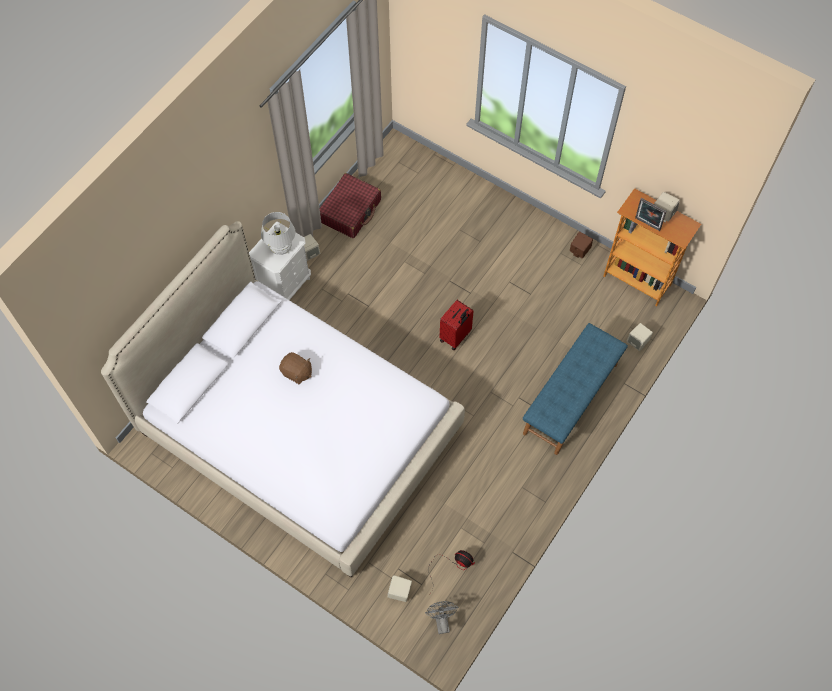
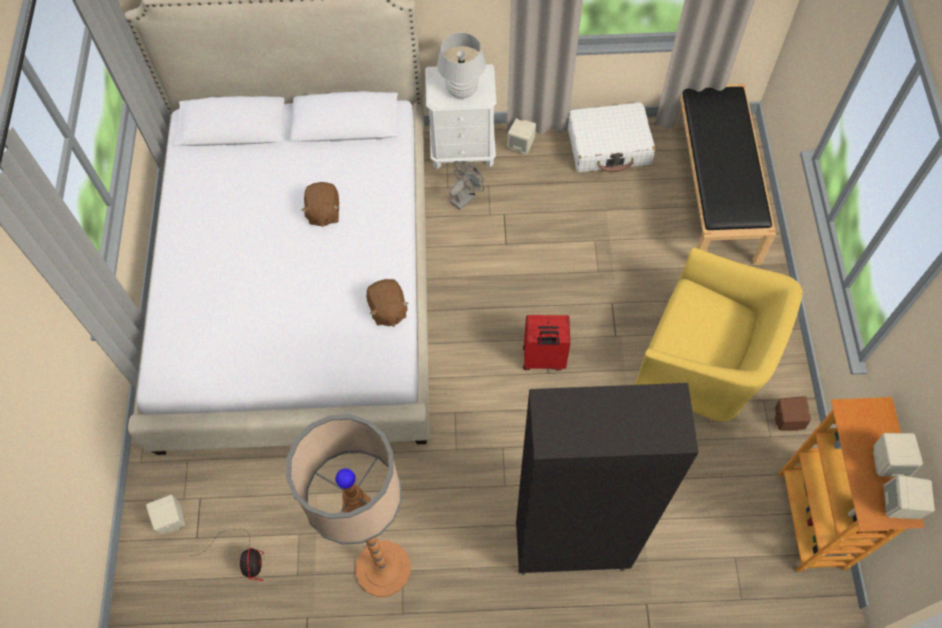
camera: 55 degrees right, 0 degrees up
red suitcase [319,173,381,238] -> white suitcase [568,102,655,173]
grey fan [425,601,458,634] -> grey fan moved to [449,161,484,210]
blue bench [523,323,628,455] -> black cabinet [516,383,699,575]
beige speaker [627,323,653,351] -> beige speaker moved to [884,475,935,519]
picture frame [635,198,667,231] -> none
none -> floor lamp [286,414,411,597]
none -> brown plush toy [366,279,409,327]
none -> yellow armchair [635,247,803,422]
none -> black bench [673,83,776,265]

